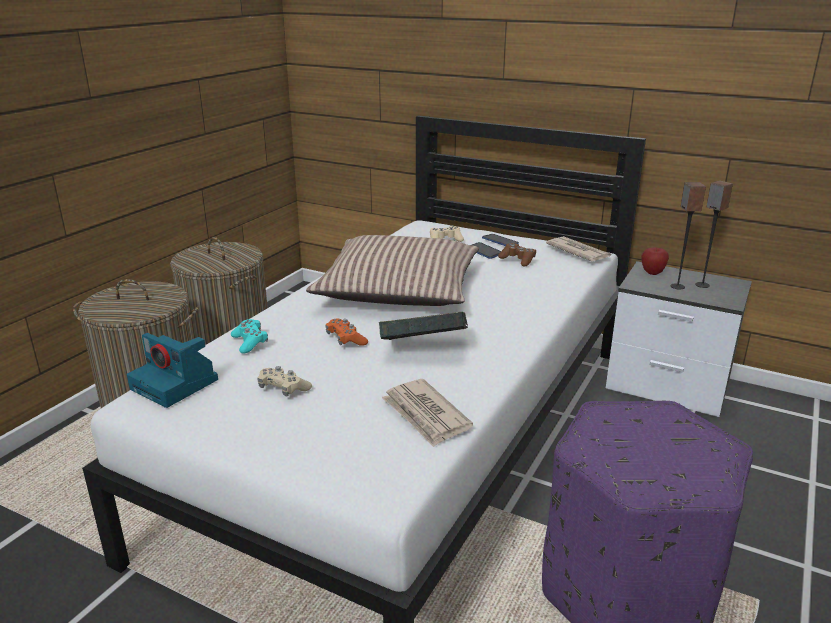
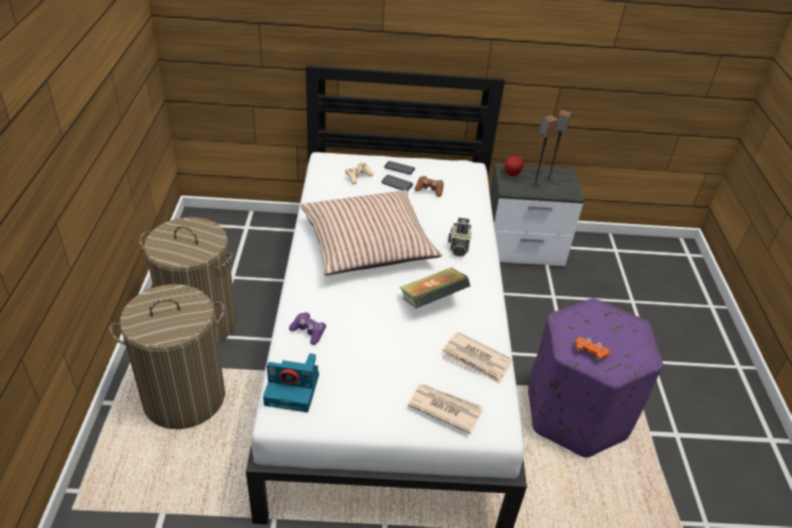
camera: 30 degrees left, 15 degrees up
turquoise game controller [231,319,268,354] -> purple game controller [289,312,326,345]
beige game controller [257,366,312,396] -> none
orange game controller [325,319,368,346] -> orange game controller moved to [575,337,611,362]
newspaper [546,236,611,261] -> newspaper moved to [408,384,483,434]
none -> camera [448,218,472,257]

